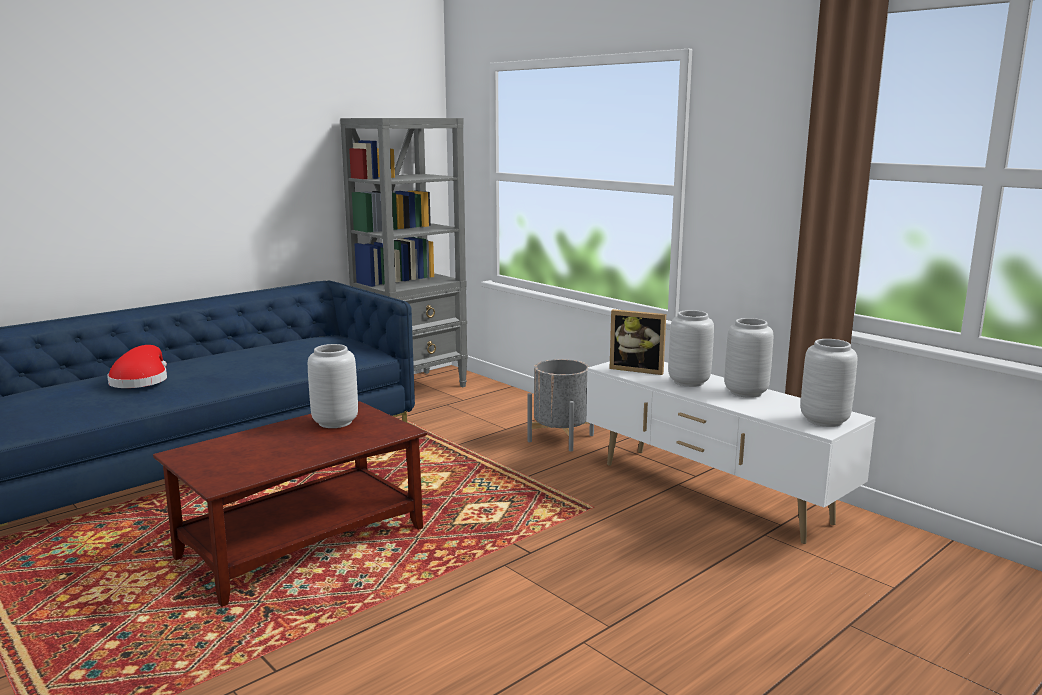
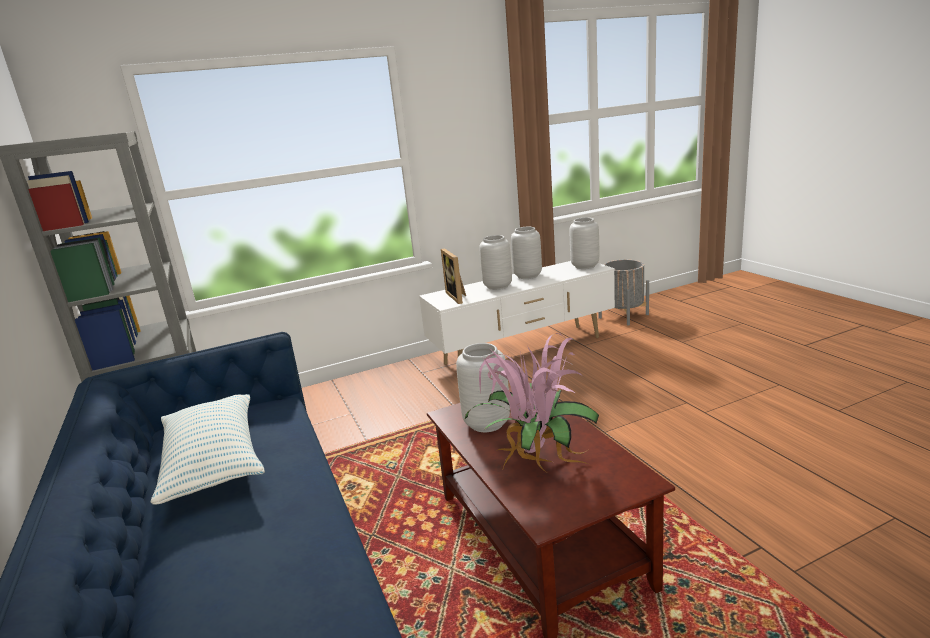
camera: 70 degrees left, 5 degrees up
red hat [107,345,167,388] -> none
grey planter [527,359,594,451] -> grey planter moved to [598,259,649,326]
picture frame [610,309,666,375] -> picture frame turned 120 degrees clockwise [441,248,466,304]
none -> pillow [151,394,265,505]
none -> potted plant [465,333,599,472]

